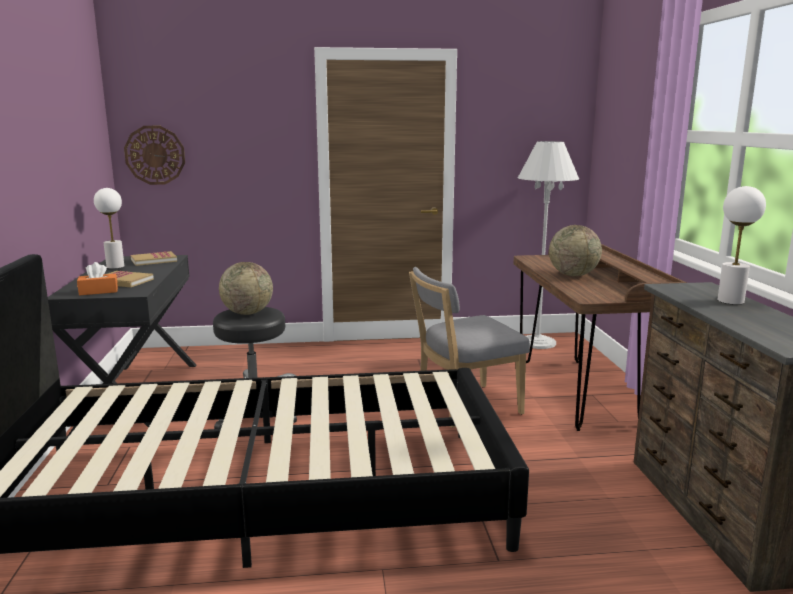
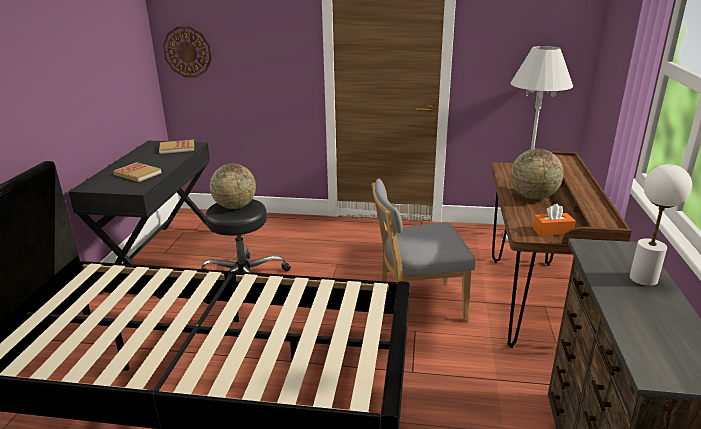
camera: 15 degrees right, 10 degrees up
orange tissue box [77,262,118,295] -> orange tissue box moved to [533,204,576,236]
white table lamp [94,188,124,269] -> none

